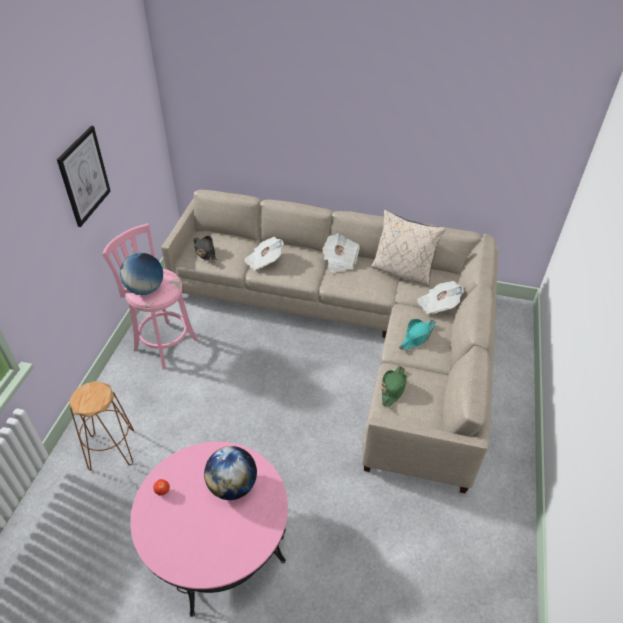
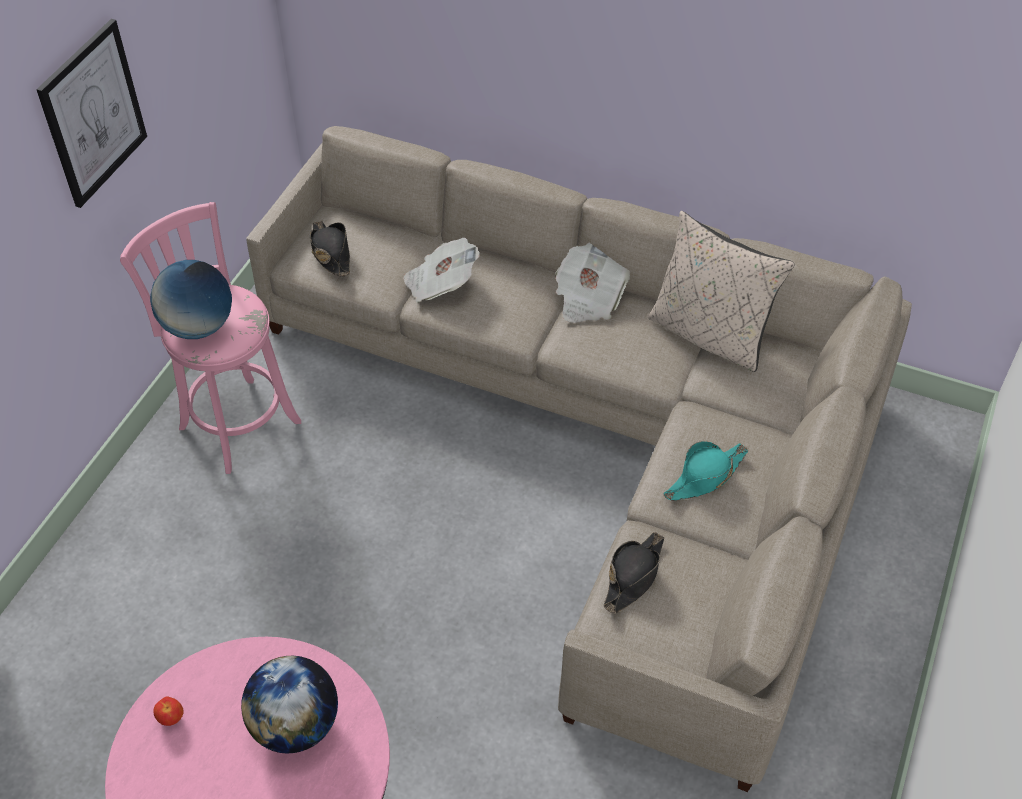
camera: 10 degrees right, 5 degrees up
brown stool [69,381,134,471] -> none
green hat [381,366,407,408] -> black hat [603,532,664,614]
newspaper [417,281,464,314] -> none

